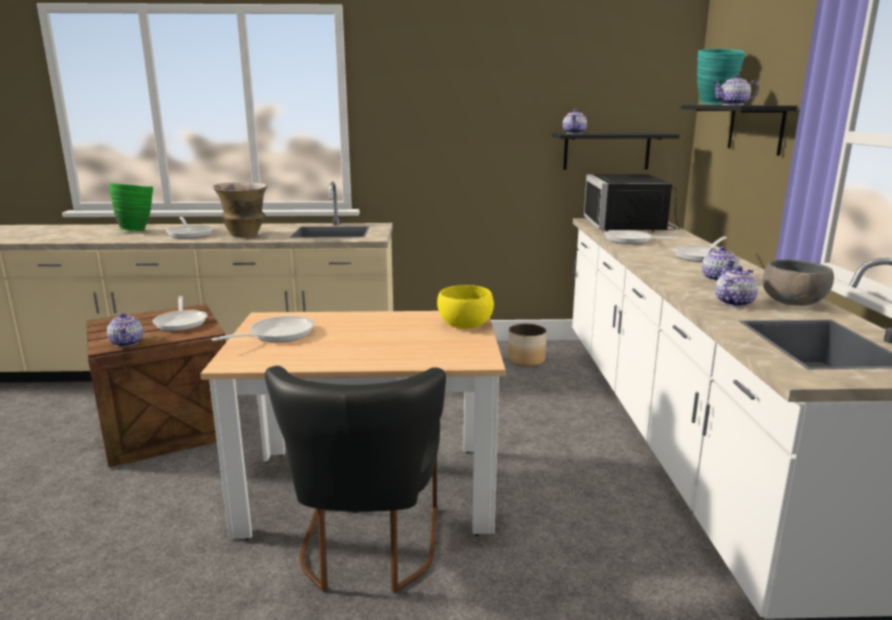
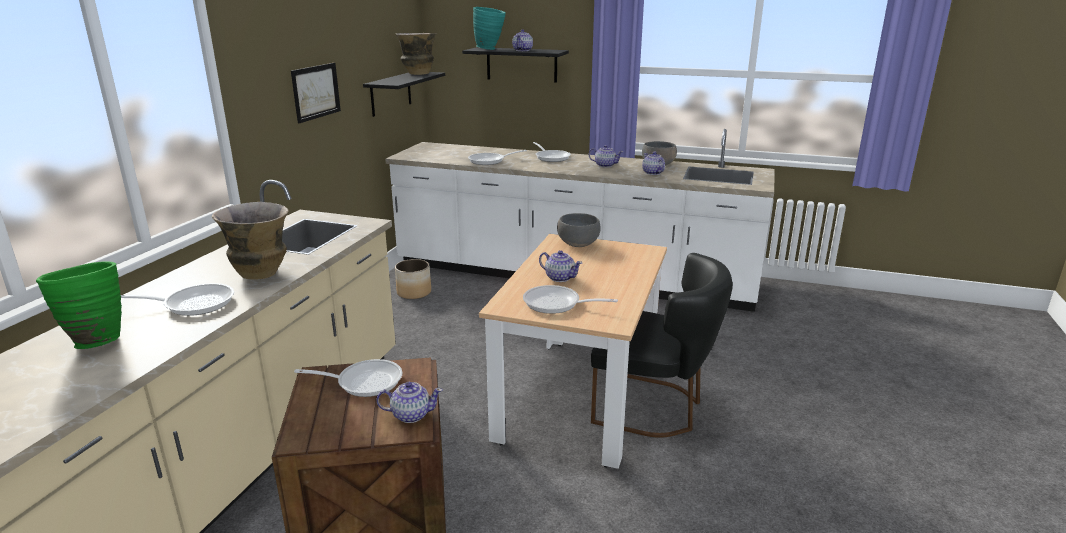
camera: 70 degrees left, 5 degrees up
frying pan [211,316,314,342] -> frying pan turned 45 degrees counterclockwise [523,285,618,314]
yellow bowl [437,285,494,329] -> grey bowl [557,213,600,247]
teapot [563,109,587,134] -> teapot moved to [539,250,582,282]
black microwave [584,174,680,232] -> none
none -> picture [291,63,341,123]
none -> vase [396,33,437,75]

